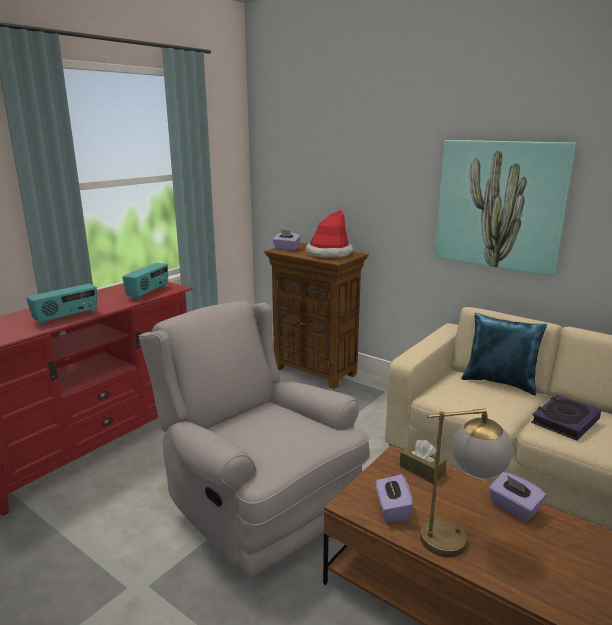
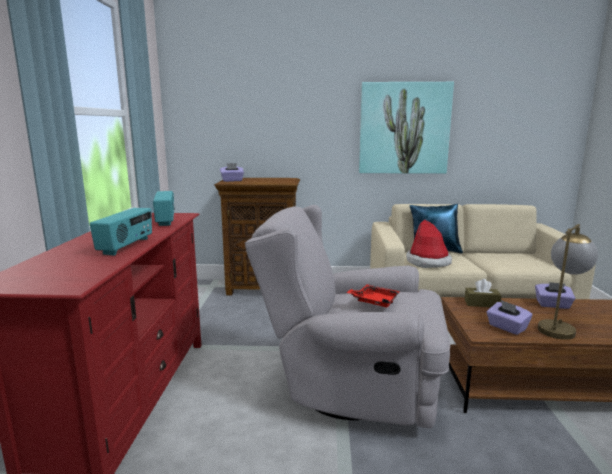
camera: 35 degrees left, 5 degrees down
hat [306,210,353,258] -> hat moved to [406,219,452,268]
book [531,395,601,440] -> none
none -> red tray [346,284,400,308]

